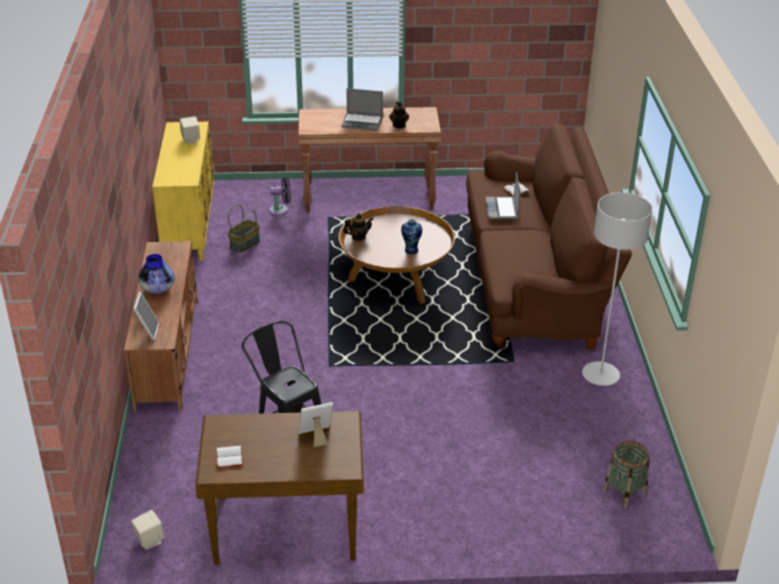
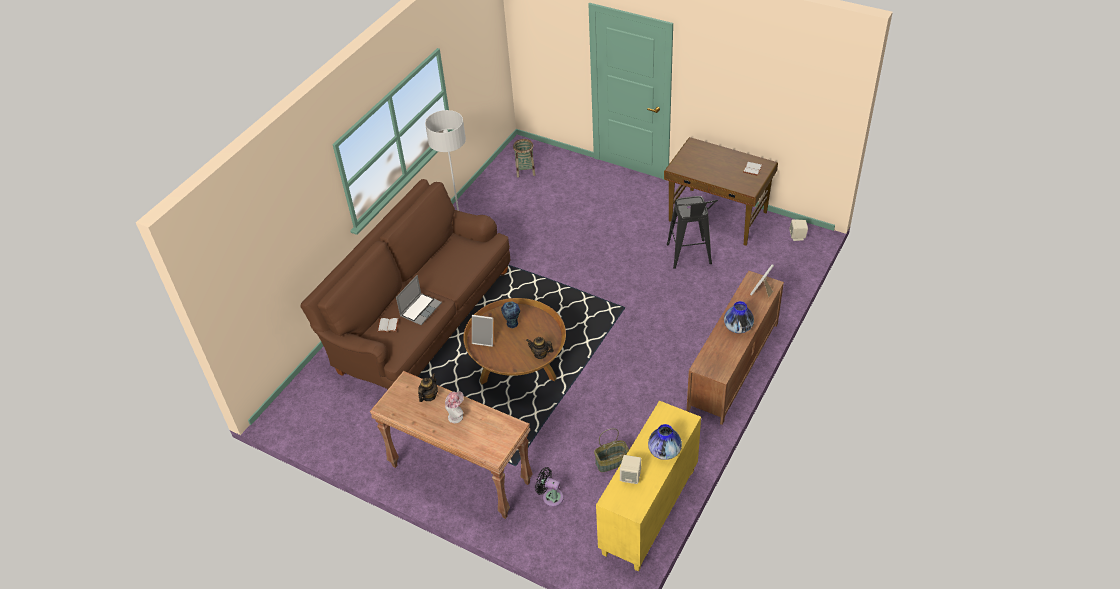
camera: 145 degrees left, 10 degrees up
picture frame [298,402,333,447] -> picture frame moved to [472,315,493,347]
laptop [341,88,383,131] -> hat [445,391,464,423]
none -> vase [648,424,682,460]

